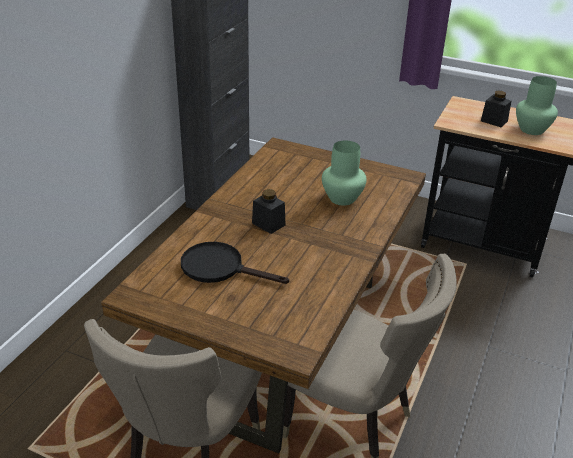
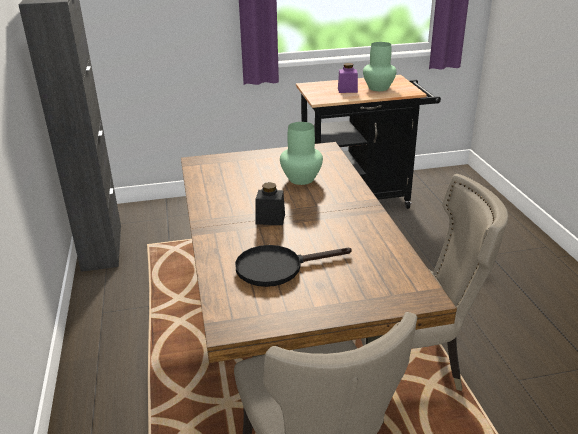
camera: 35 degrees left, 5 degrees down
black jar [481,90,511,127] -> purple jar [338,63,358,93]

